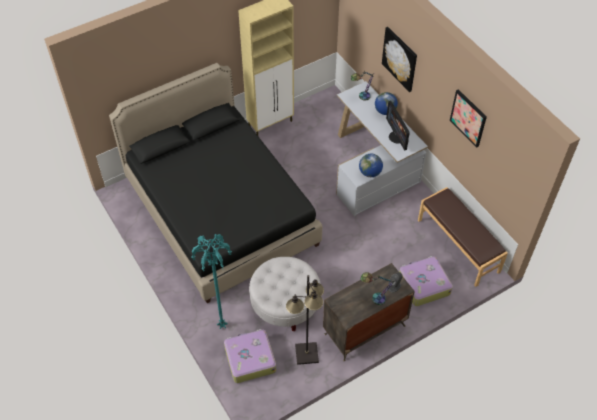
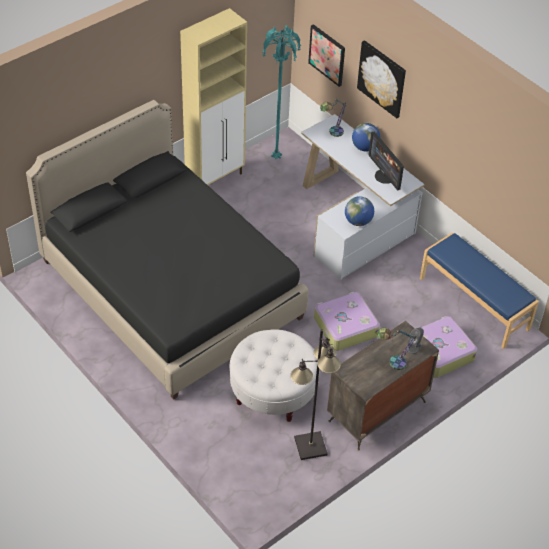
camera: 10 degrees left, 5 degrees down
turquoise floor lamp [191,234,232,329] -> turquoise floor lamp moved to [262,25,301,160]
suitcase [224,329,276,383] -> suitcase moved to [314,292,380,351]
brown bench [418,187,508,287] -> blue bench [420,232,539,349]
picture [450,89,487,148] -> picture moved to [308,24,345,87]

